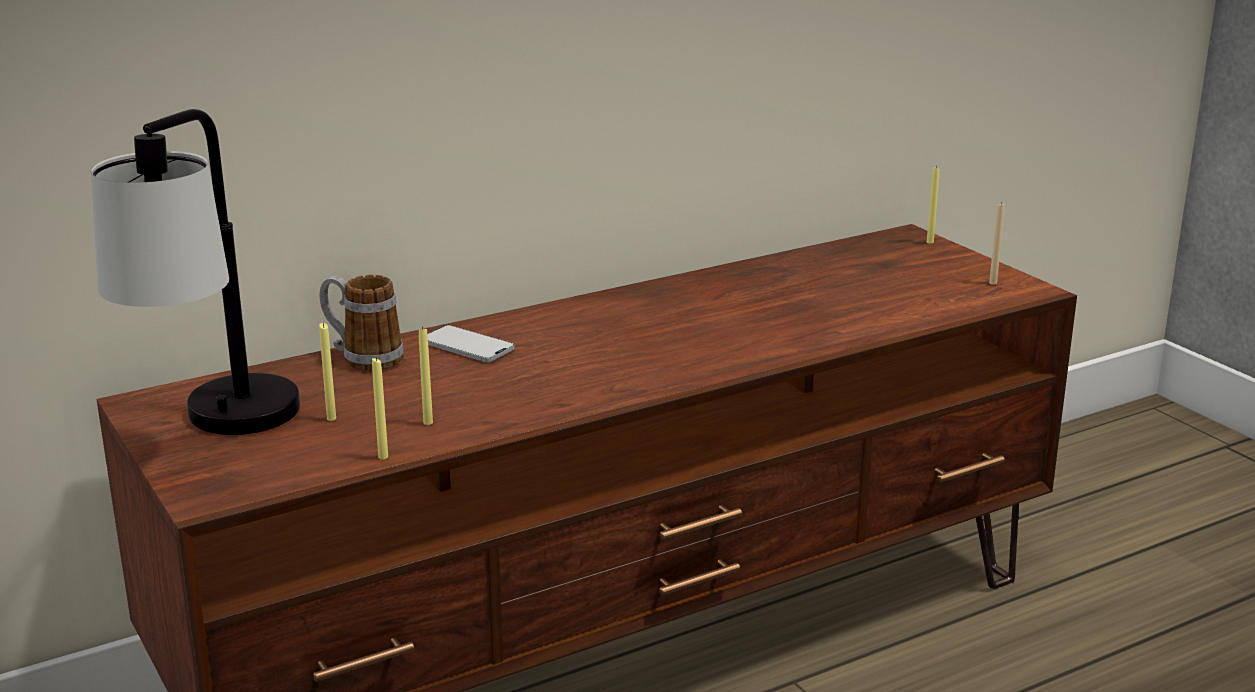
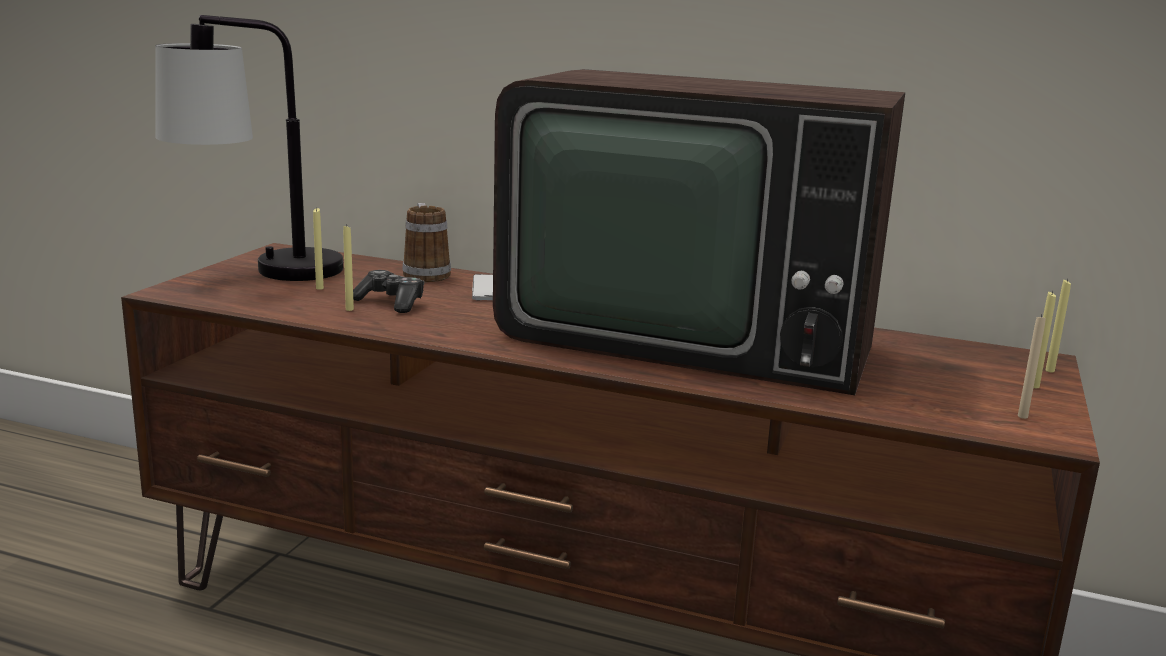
camera: 50 degrees right, 5 degrees down
yellow candle [372,357,388,460] -> yellow candle moved to [1033,291,1056,388]
none -> game controller [353,270,424,313]
none -> television [493,69,905,395]

